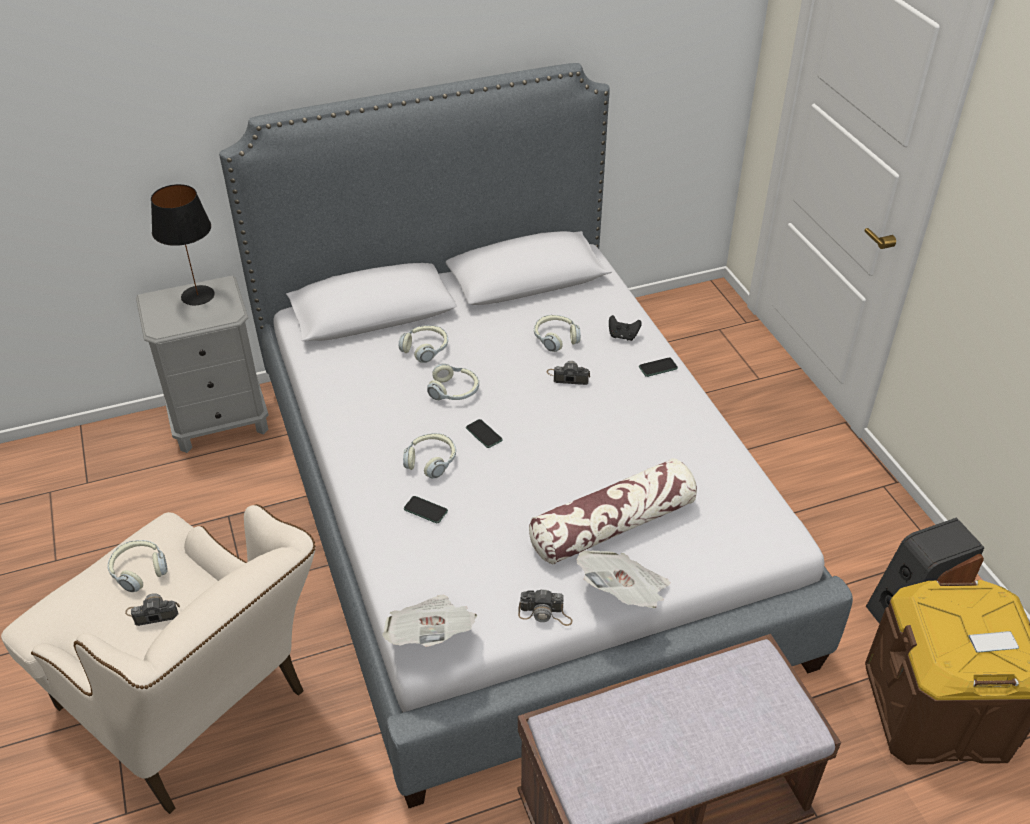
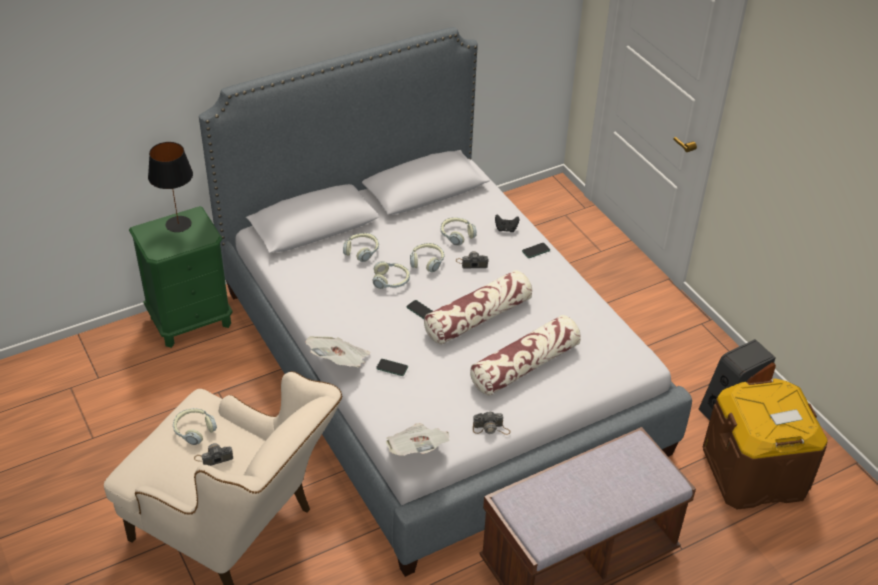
camera: 10 degrees left, 0 degrees up
grey nightstand [136,275,268,453] -> green nightstand [129,206,233,348]
headphones [403,433,456,478] -> headphones moved to [410,243,444,272]
newspaper [576,550,670,609] -> newspaper moved to [306,336,370,367]
none -> pillow [424,270,532,345]

